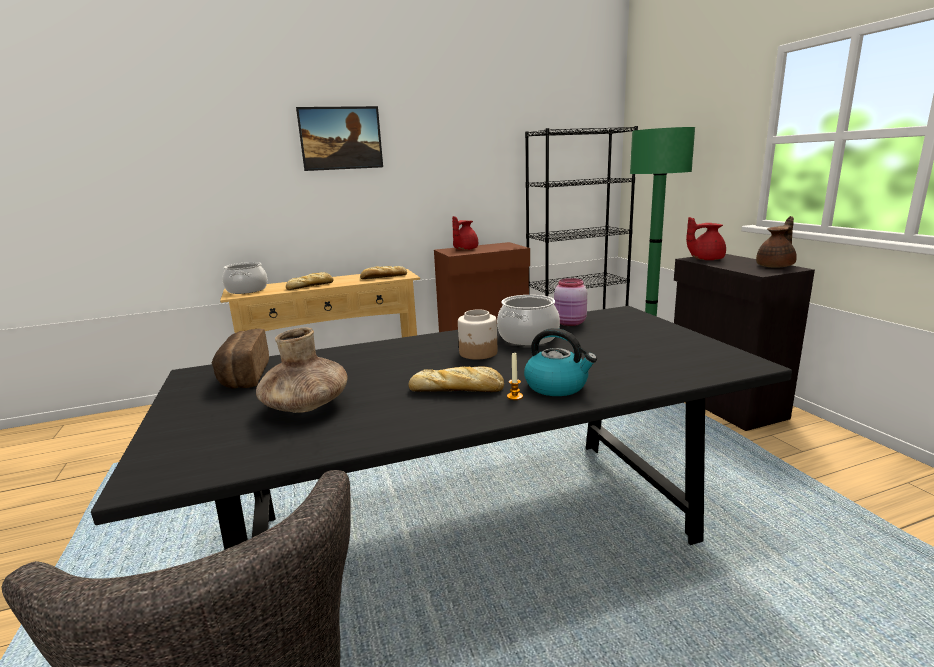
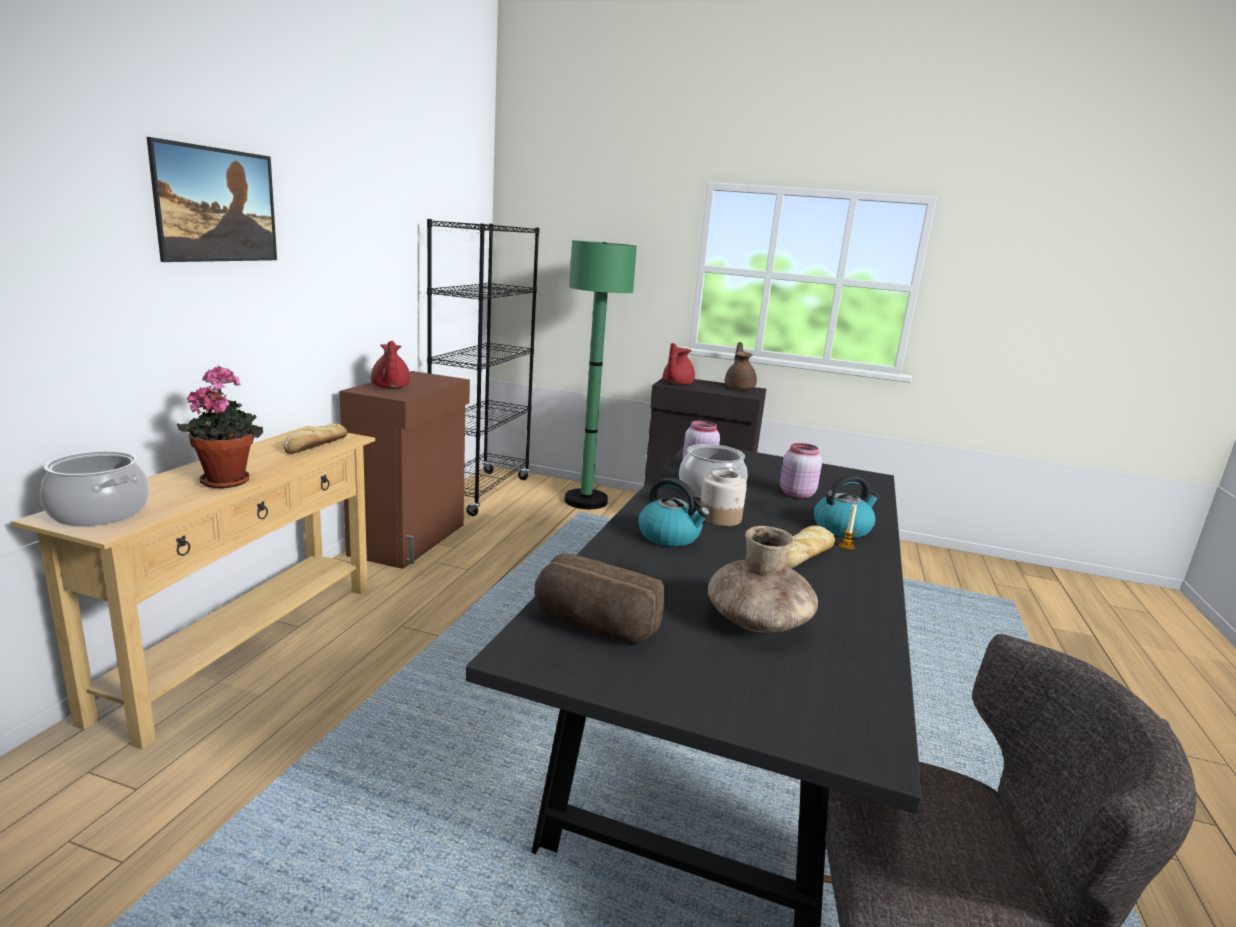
camera: 55 degrees left, 0 degrees up
bread [286,272,333,290] -> potted plant [177,365,263,488]
none -> kettle [638,478,710,547]
none -> pink jar [780,443,822,499]

